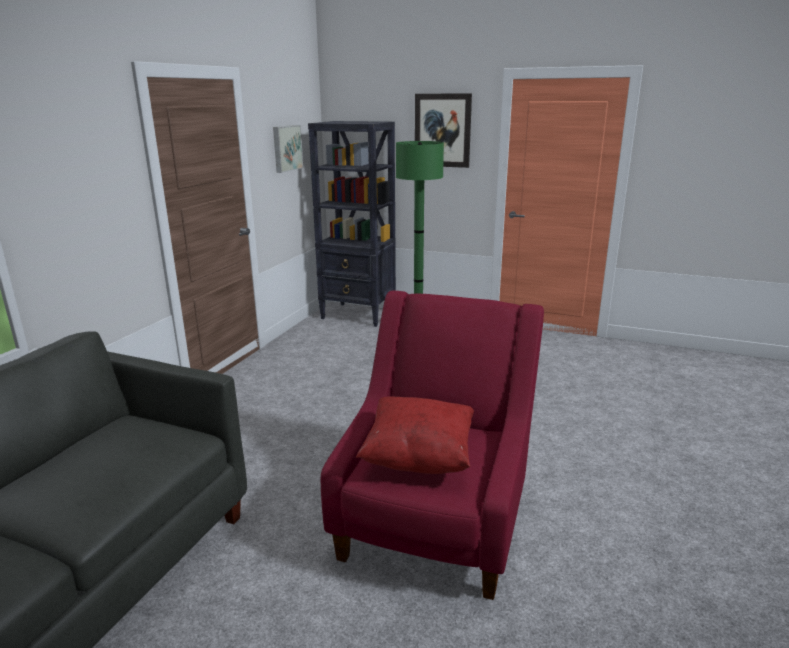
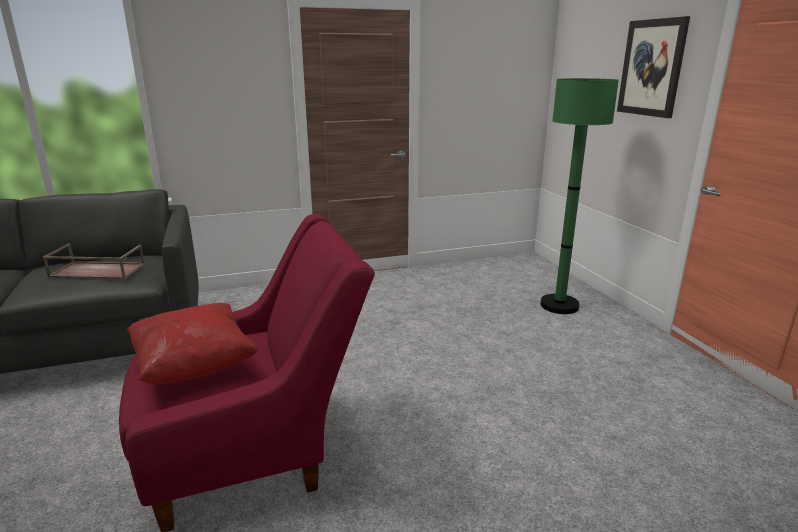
camera: 50 degrees right, 0 degrees up
picture [273,125,303,173] -> none
black bookcase [308,121,396,327] -> none
none -> brown tray [42,243,145,279]

